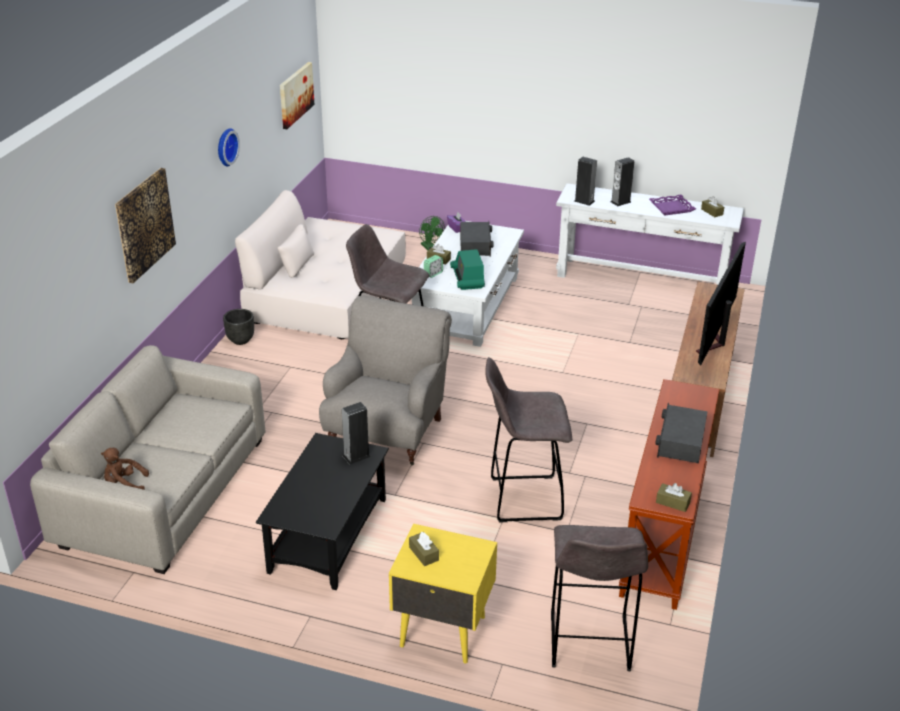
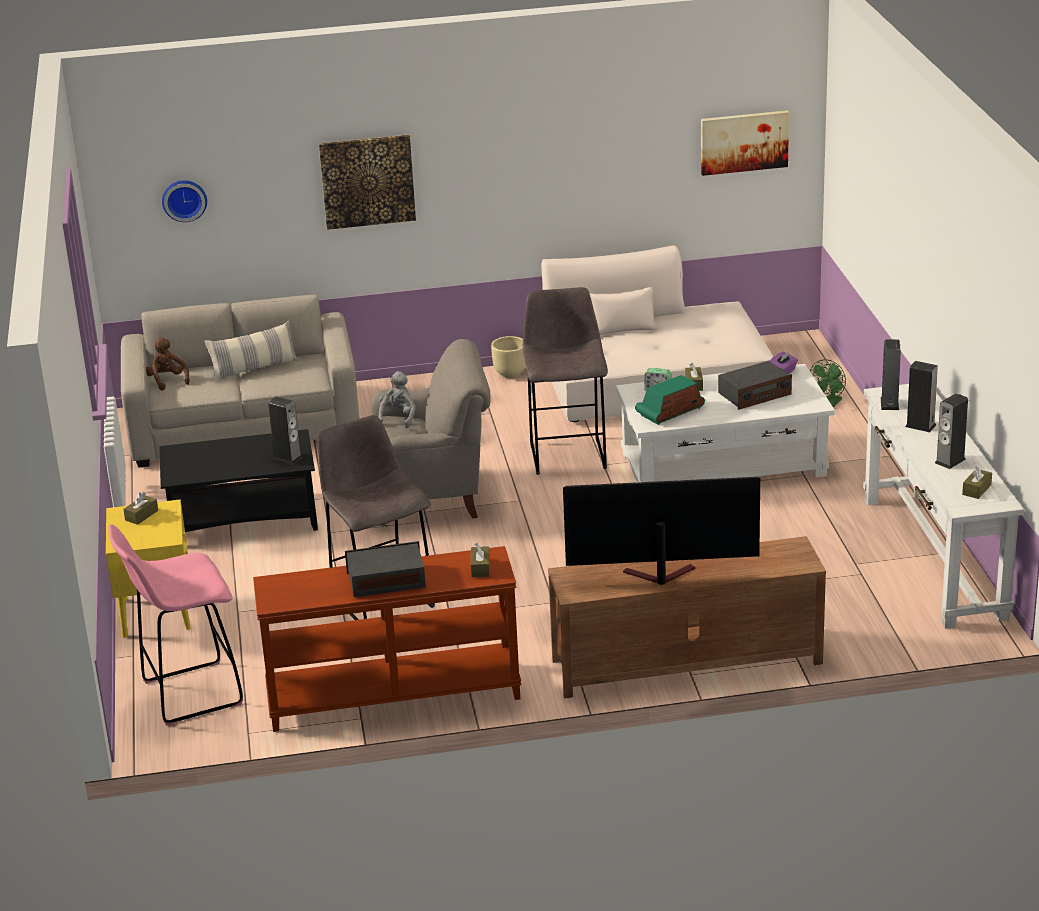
camera: 65 degrees right, 5 degrees down
wall clock [218,128,240,167] -> wall clock moved to [162,180,207,222]
black planter [223,309,254,345] -> beige planter [491,336,526,378]
grey stool [551,525,648,671] -> pink stool [108,524,243,725]
purple tray [649,195,696,215] -> speaker [935,393,968,469]
brown tissue box [656,483,692,512] -> brown tissue box moved to [471,543,490,577]
none -> pillow [204,321,298,382]
none -> grey plush toy [378,371,416,428]

